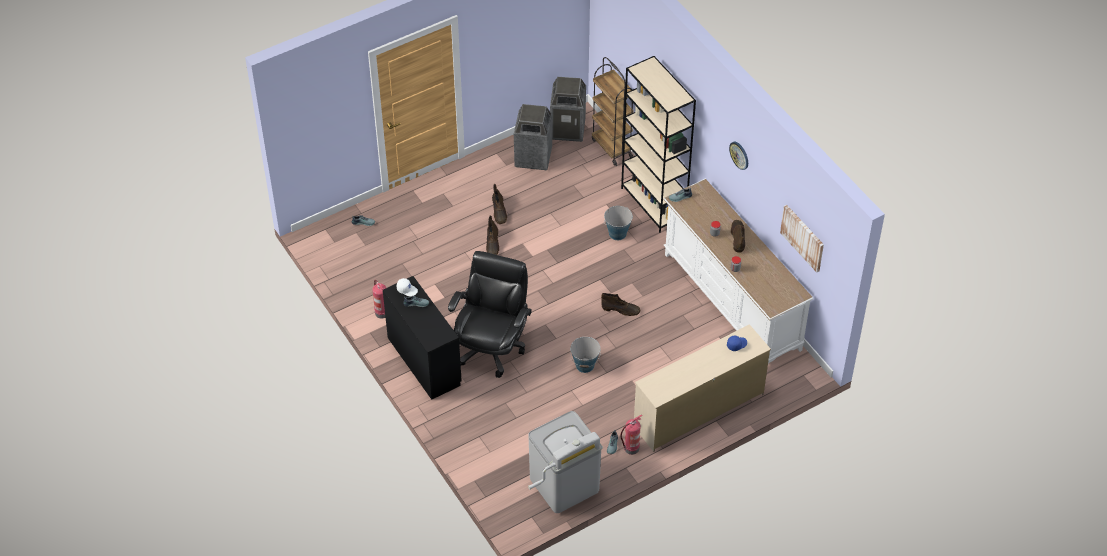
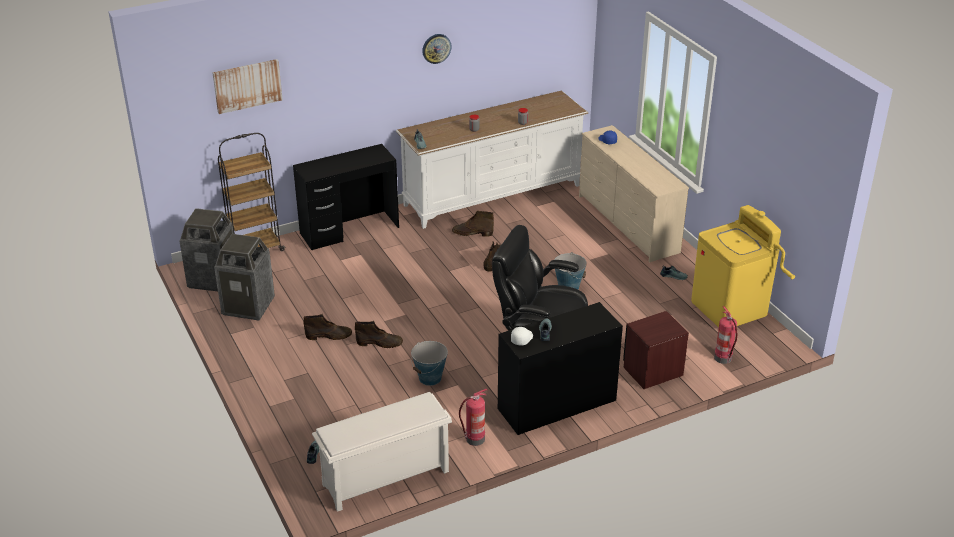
camera: 85 degrees left, 15 degrees down
grey washing machine [528,411,603,513] -> yellow washing machine [691,205,795,327]
bucket [604,206,633,240] -> bucket moved to [411,341,448,386]
fire extinguisher [620,415,642,455] -> fire extinguisher moved to [714,306,737,364]
beige bookcase [621,56,696,233] -> black desk [293,144,399,250]
brown boot [731,220,745,253] -> brown boot moved to [452,211,494,237]
picture [780,205,824,273] -> picture moved to [212,59,283,114]
none -> white shoe rack [312,392,452,512]
none -> brown nightstand [623,311,689,389]

